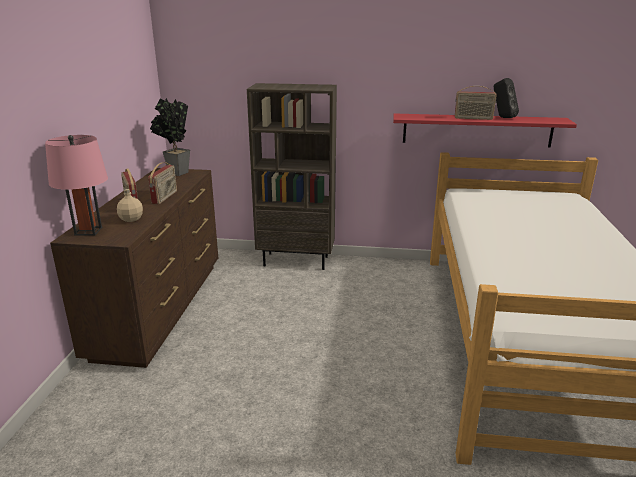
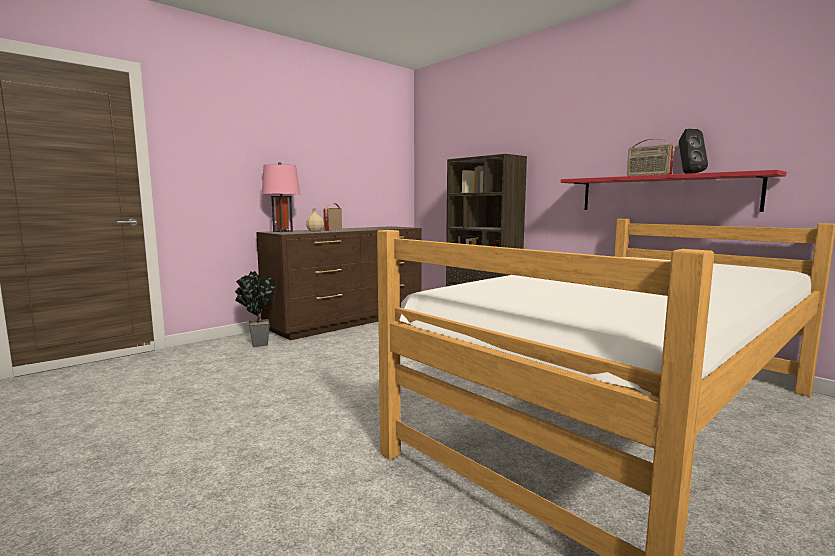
camera: 40 degrees right, 15 degrees down
radio [148,162,177,204] -> none
potted plant [150,98,190,176] -> potted plant moved to [235,271,276,347]

